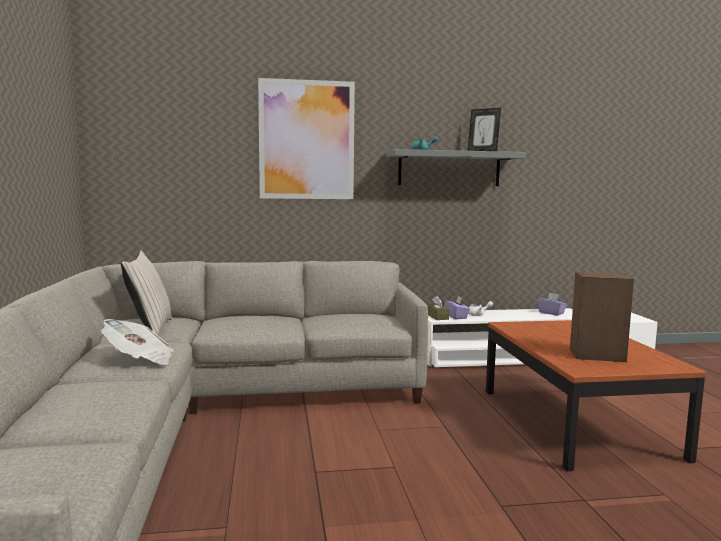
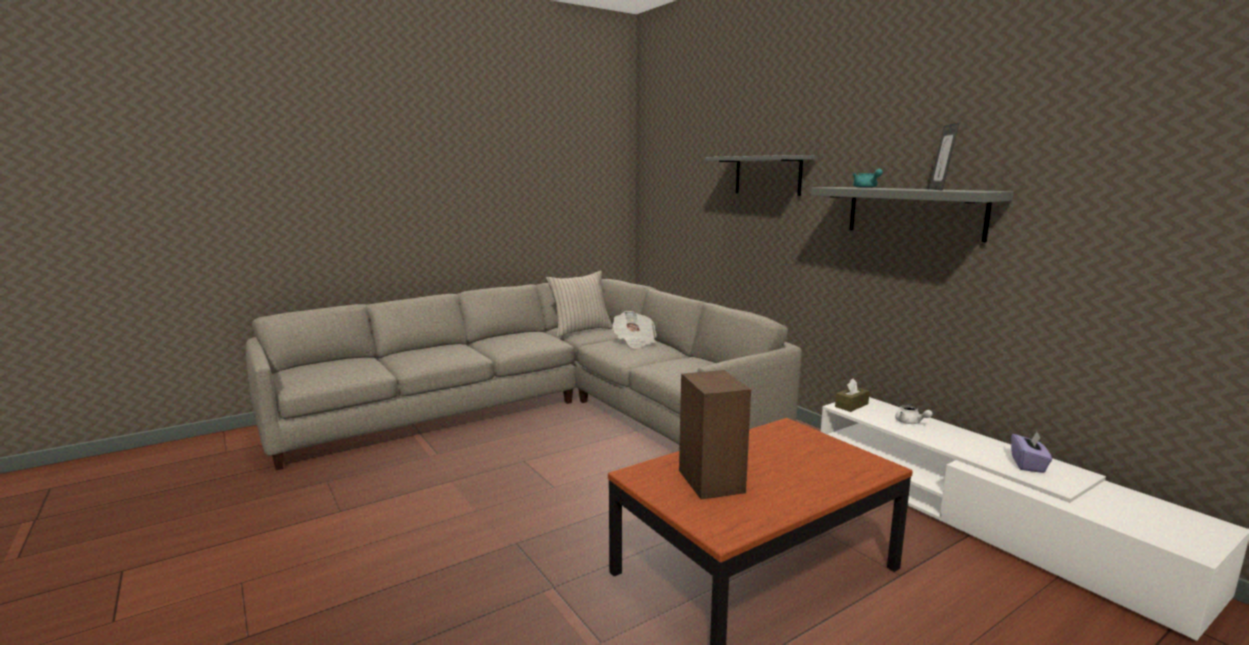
camera: 65 degrees right, 5 degrees up
newspaper [101,319,174,365] -> newspaper moved to [612,311,656,349]
picture [258,78,355,199] -> grey shelf [706,155,815,196]
purple tissue box [445,296,470,319] -> none

